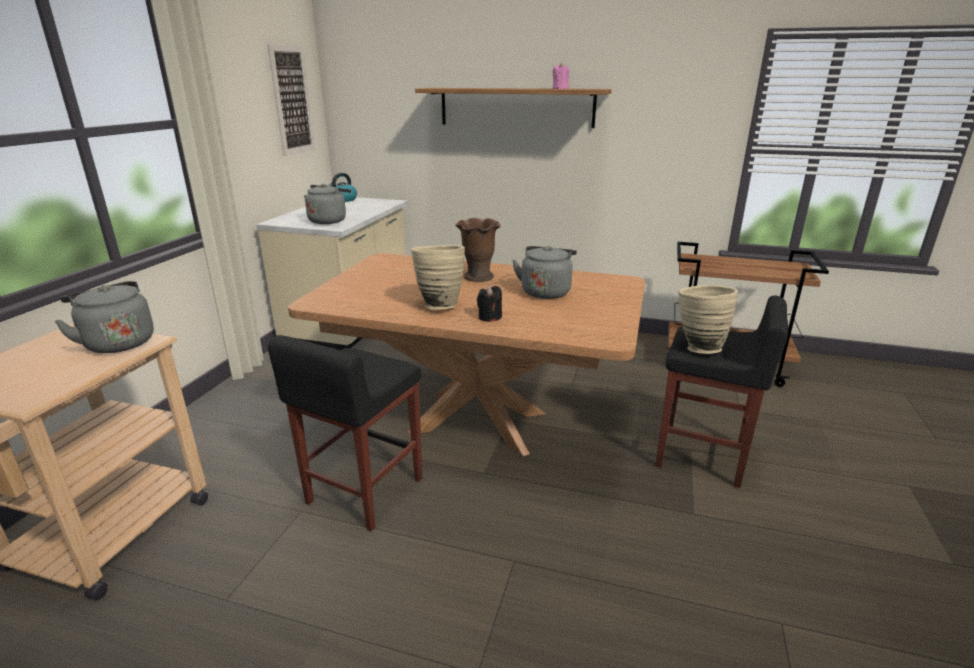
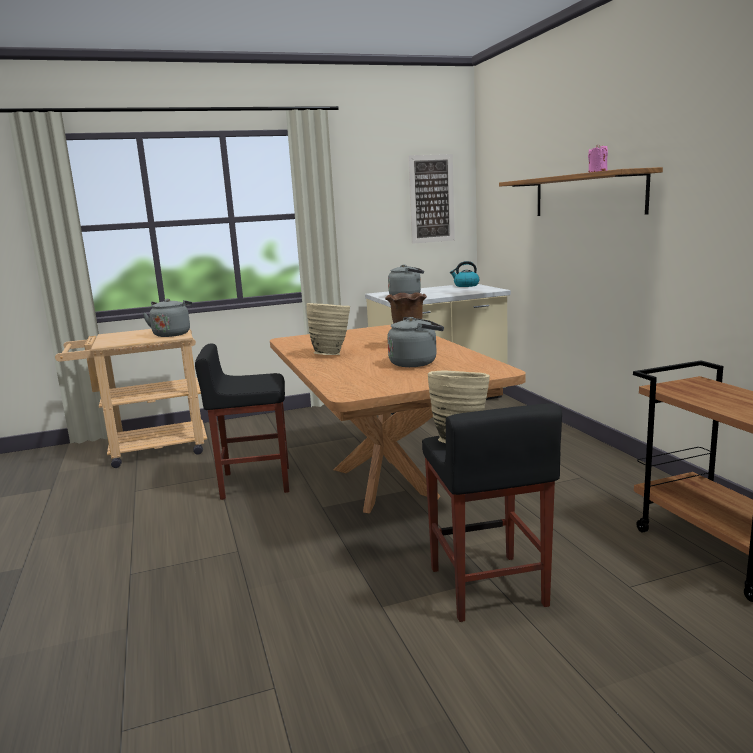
camera: 55 degrees right, 10 degrees down
black candle [477,286,502,322] -> none

